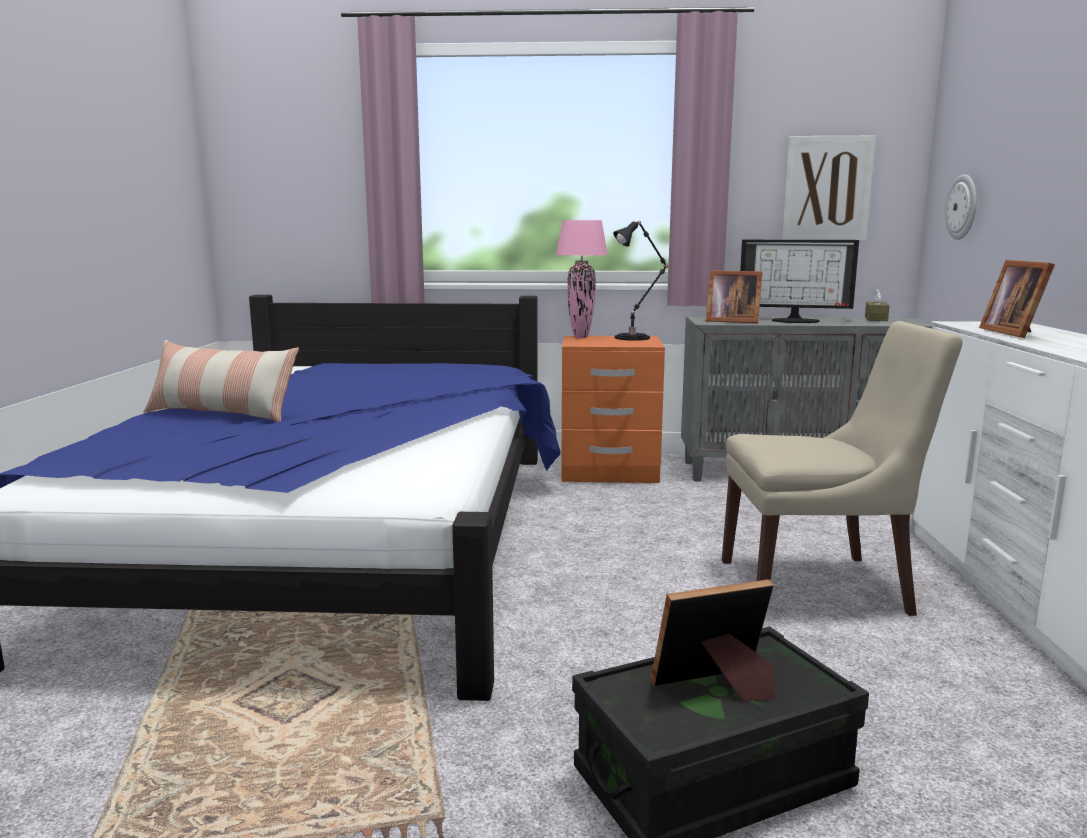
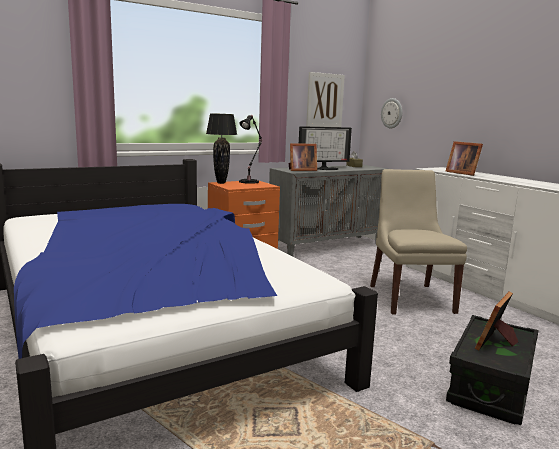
camera: 35 degrees left, 0 degrees up
pillow [143,340,299,422] -> none
pink table lamp [556,220,608,338] -> black table lamp [206,113,237,184]
beige chair [722,321,963,616] -> beige chair turned 60 degrees counterclockwise [370,169,467,314]

